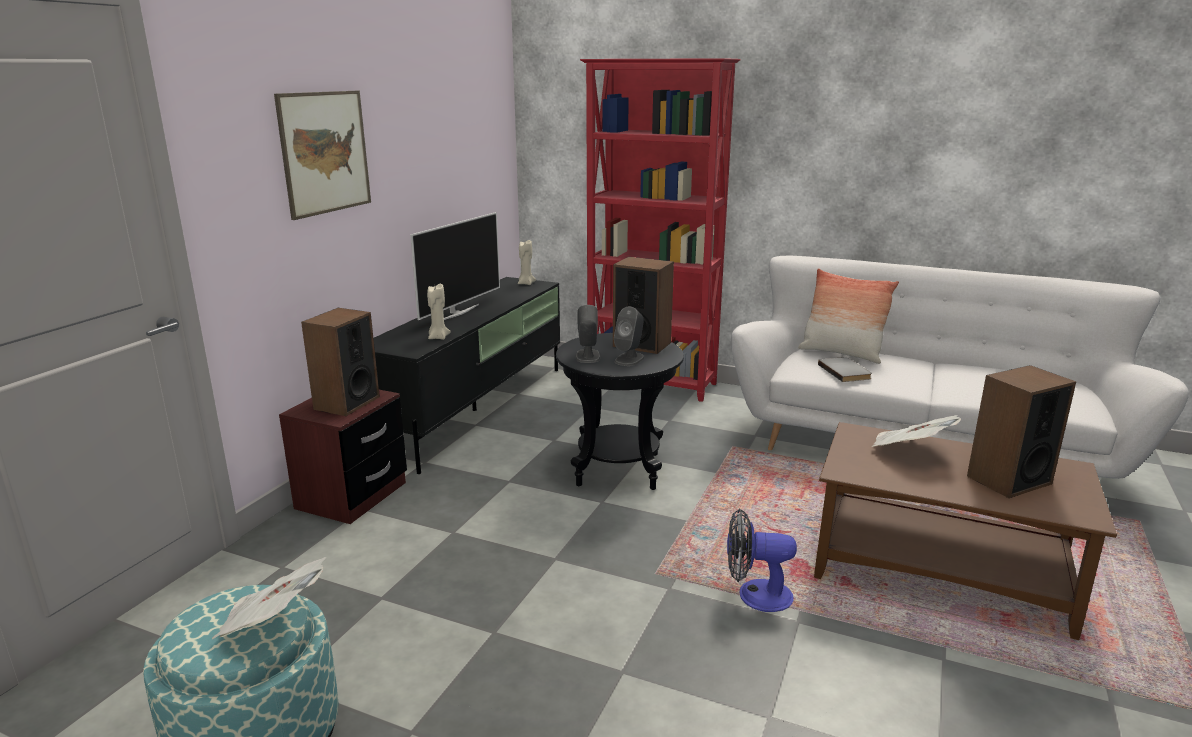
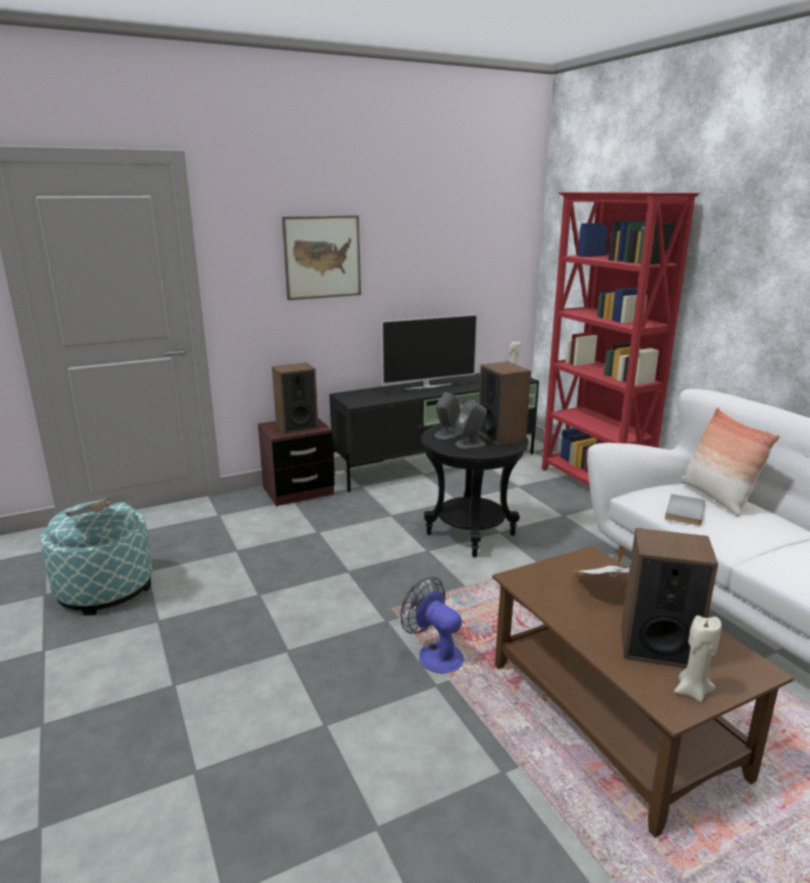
camera: 40 degrees right, 0 degrees up
beige candle [427,284,451,340] -> beige candle moved to [674,615,722,702]

